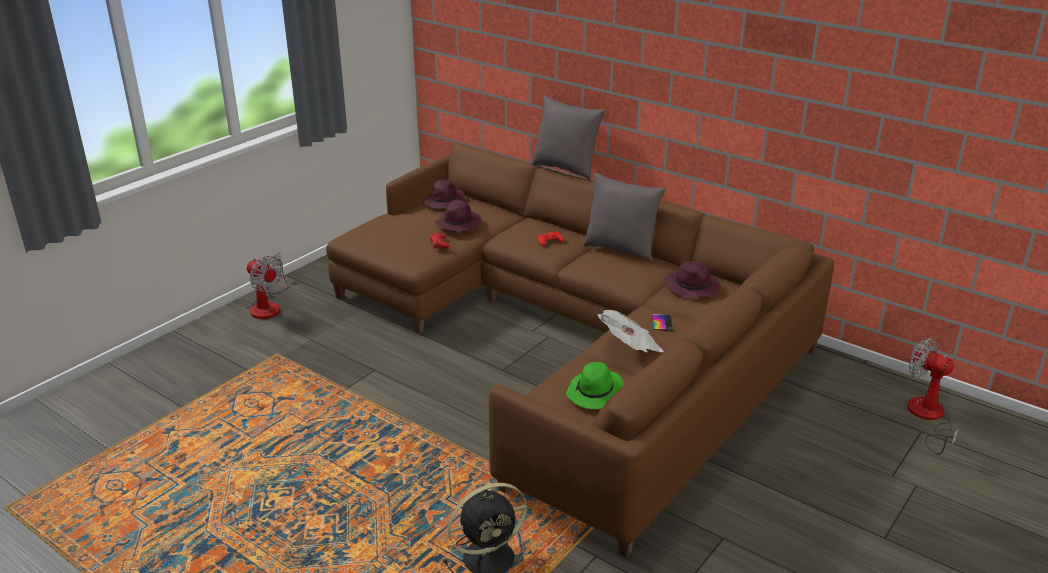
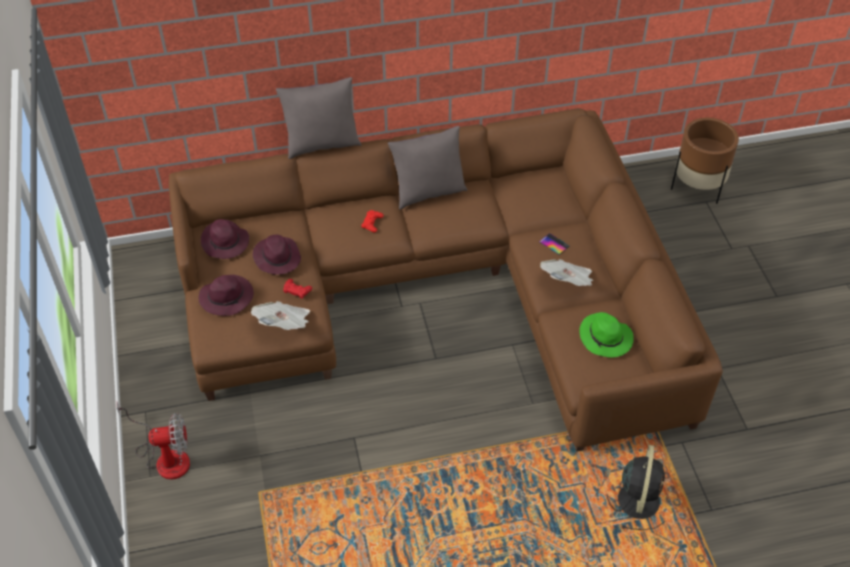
camera: 50 degrees left, 20 degrees up
purple hat [664,261,721,299] -> purple hat moved to [199,275,254,316]
fan [907,338,959,454] -> brown planter [671,118,739,204]
none -> newspaper [251,301,310,330]

